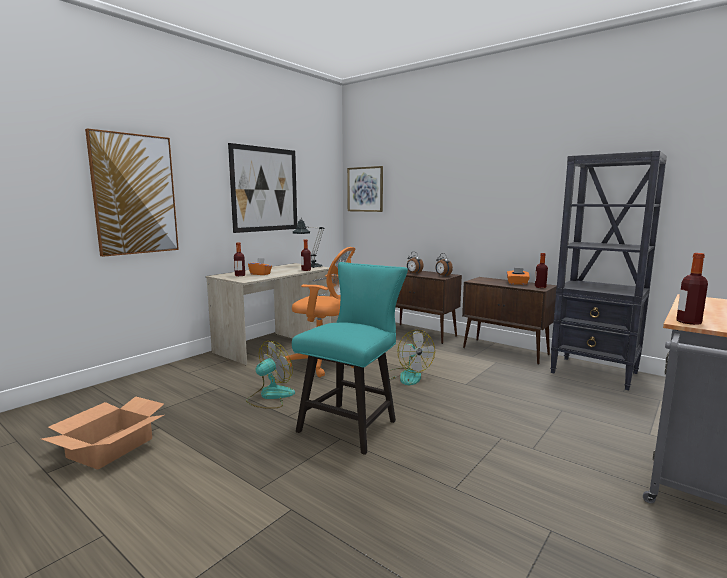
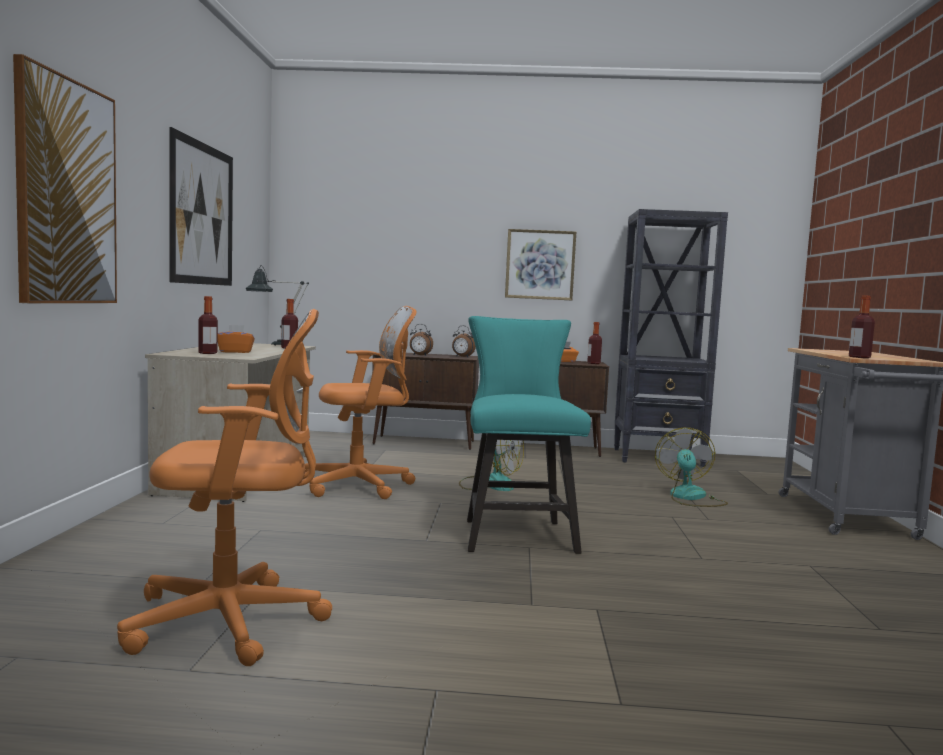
camera: 35 degrees left, 5 degrees down
cardboard box [41,396,164,470] -> orange office chair [117,309,332,666]
fan [246,341,295,409] -> fan moved to [655,428,728,507]
picture [347,166,383,212] -> picture moved to [505,229,576,300]

